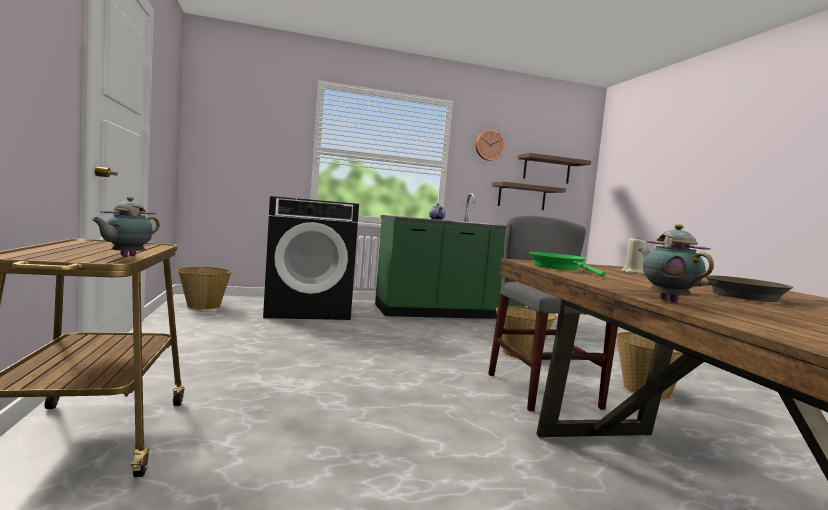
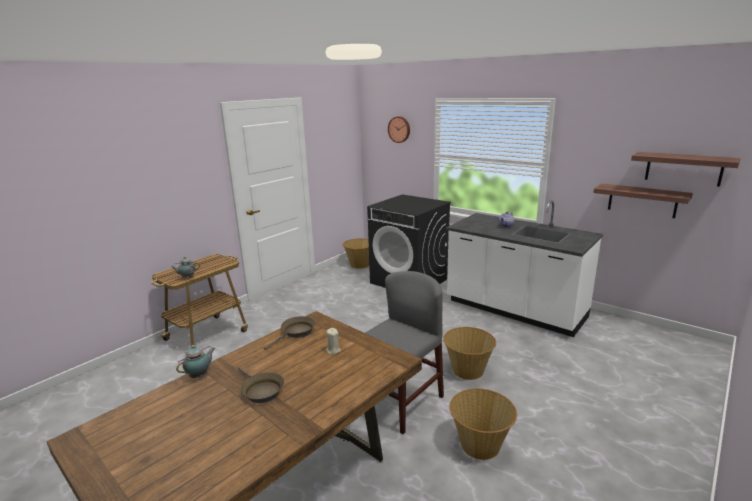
camera: 55 degrees right, 15 degrees up
green counter [375,193,525,319] -> white counter [446,201,603,337]
wall clock [476,130,505,161] -> wall clock moved to [388,116,410,143]
green frying pan [529,252,605,277] -> brown frying pan [264,316,316,350]

